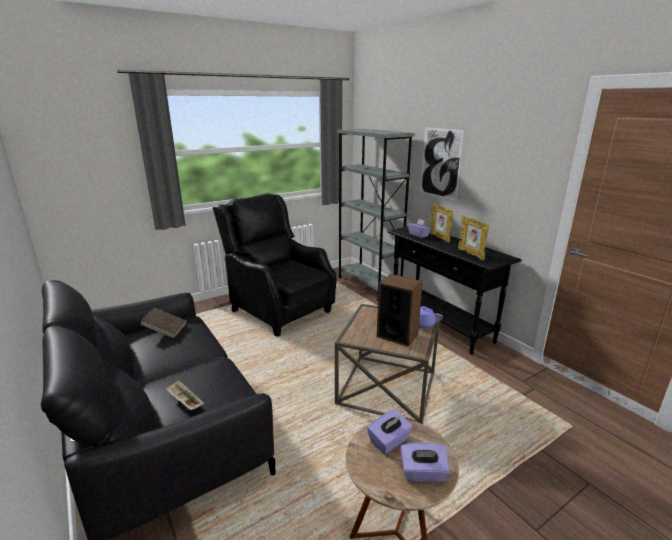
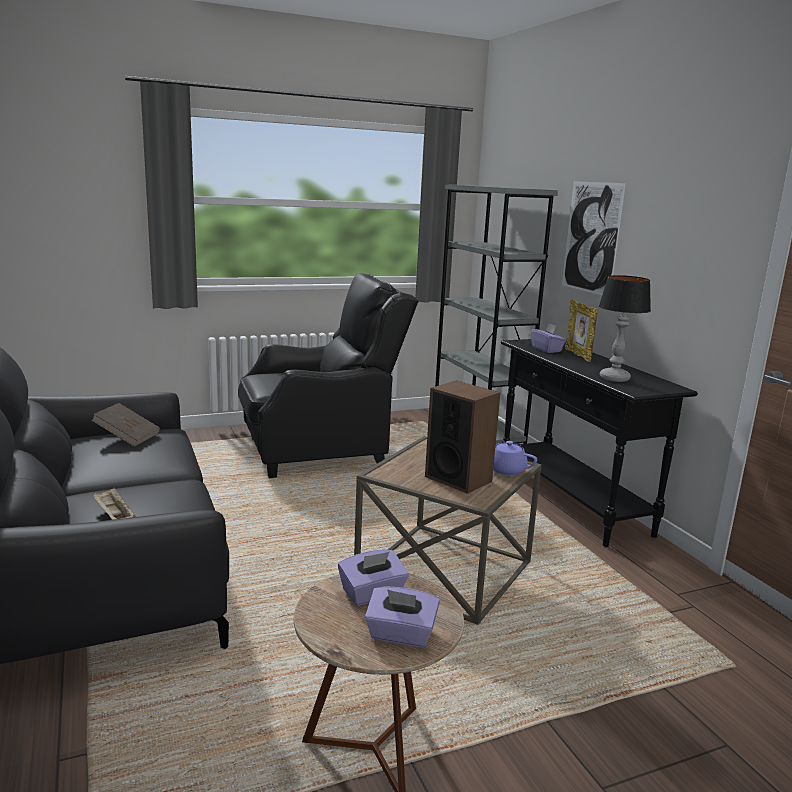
camera: 10 degrees right, 5 degrees down
black armchair [212,193,337,337] -> black armchair turned 105 degrees clockwise [238,273,419,478]
picture frame [458,215,489,260] -> table lamp [599,275,651,382]

